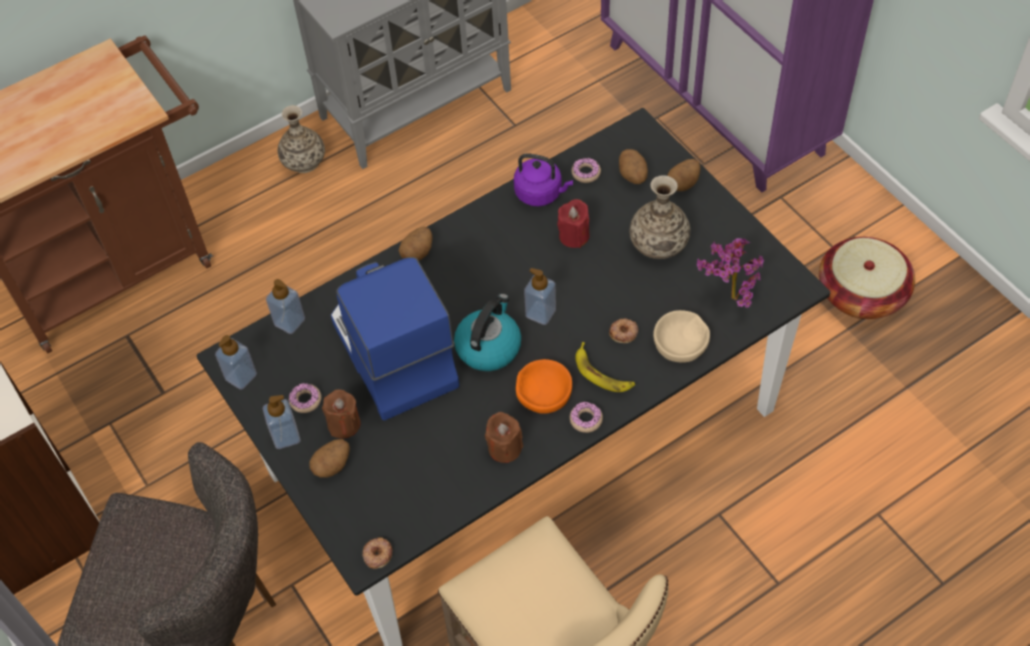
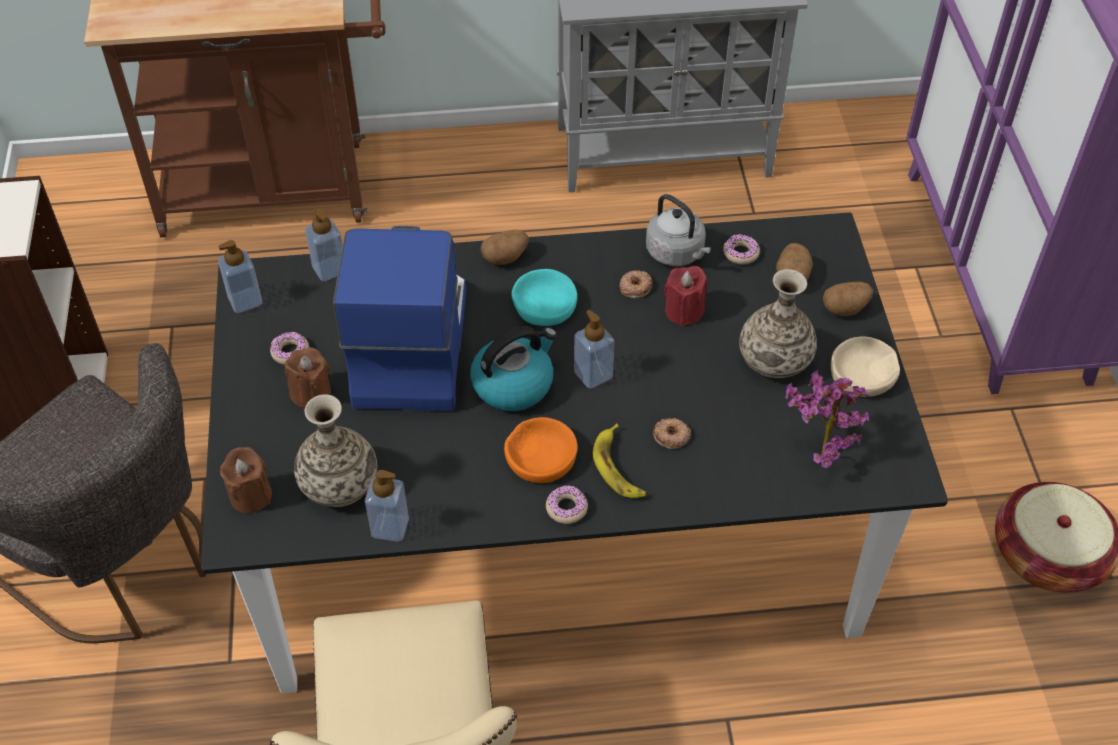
camera: 25 degrees right, 5 degrees down
soap dispenser [263,395,301,449] -> soap dispenser moved to [365,470,409,542]
vase [277,105,325,173] -> vase moved to [294,394,377,507]
potato [309,439,350,478] -> none
donut [362,537,393,569] -> donut moved to [620,270,652,299]
brown candle [485,412,523,463] -> brown candle moved to [220,447,272,513]
purple kettle [514,153,573,206] -> grey kettle [646,194,711,266]
beige bowl [653,310,710,362] -> beige bowl moved to [831,337,900,397]
none -> turquoise bowl [511,269,577,326]

